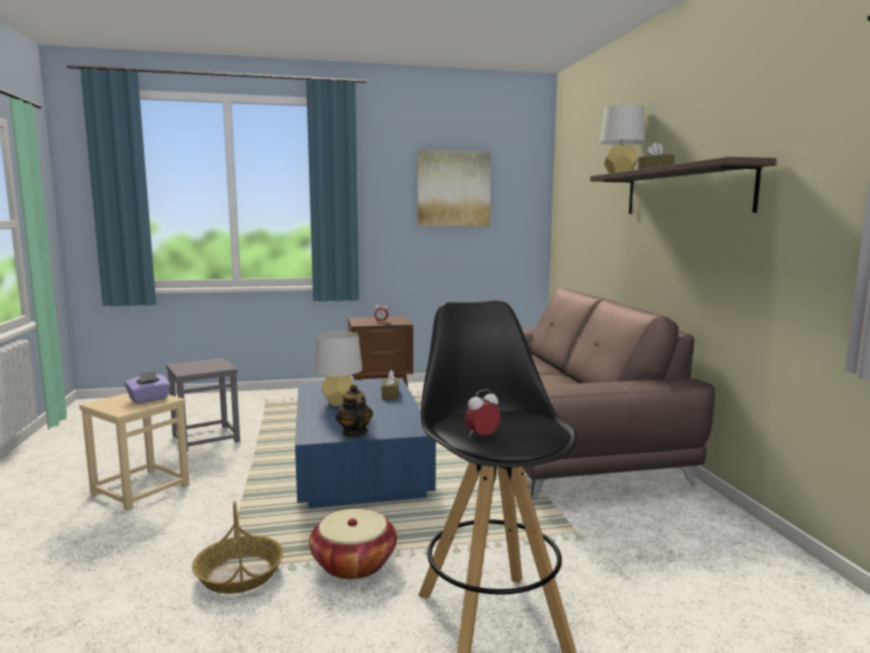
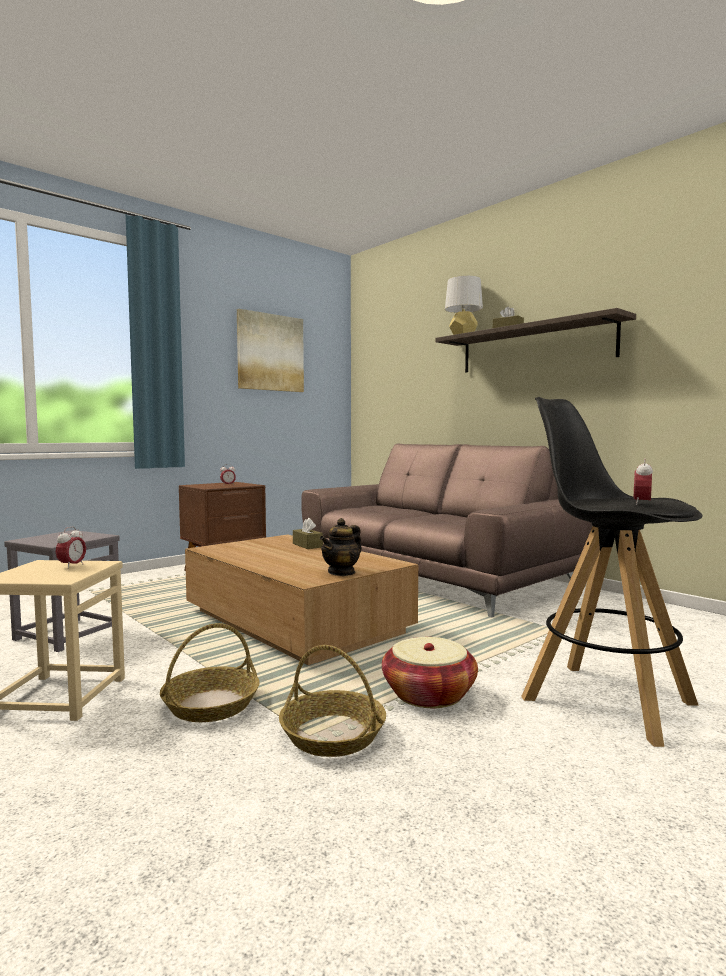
camera: 30 degrees left, 5 degrees down
purple tissue box [125,371,171,403] -> alarm clock [56,526,86,569]
blue coffee table [295,378,436,508] -> brown coffee table [185,535,418,665]
grey table lamp [314,331,362,406] -> none
teapot [336,384,373,437] -> teapot turned 90 degrees counterclockwise [320,518,362,576]
none -> basket [160,623,260,722]

